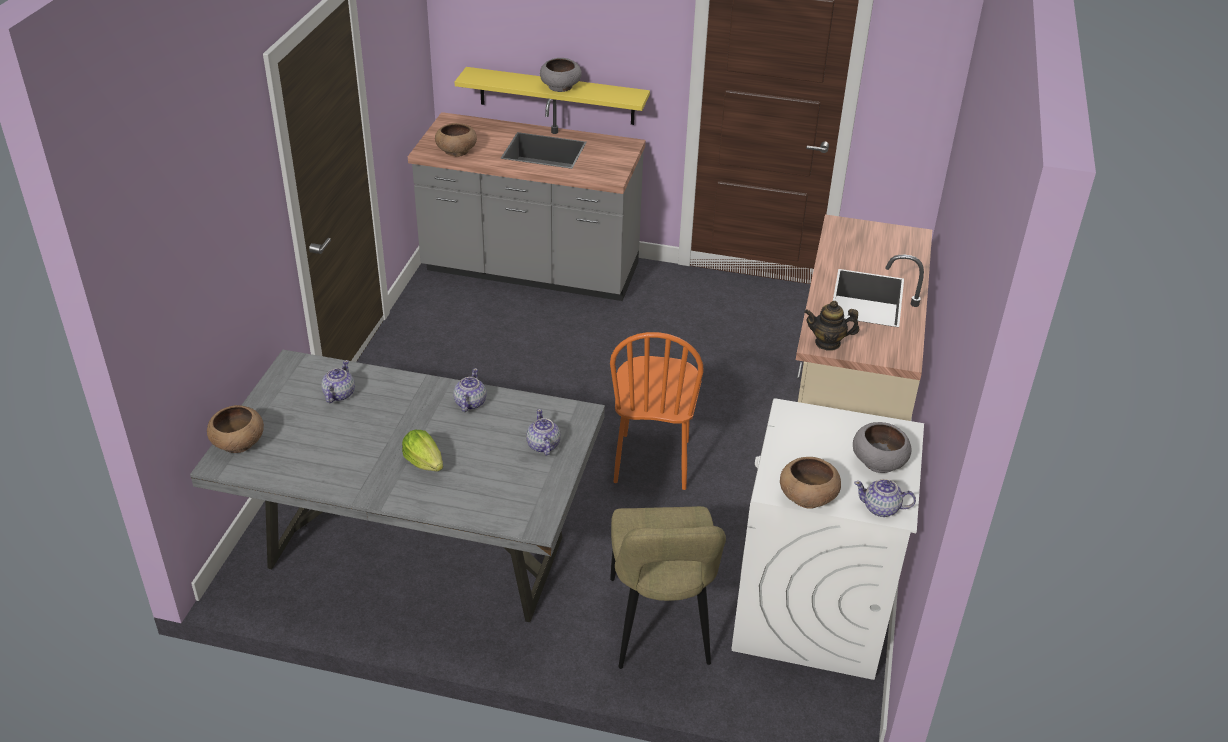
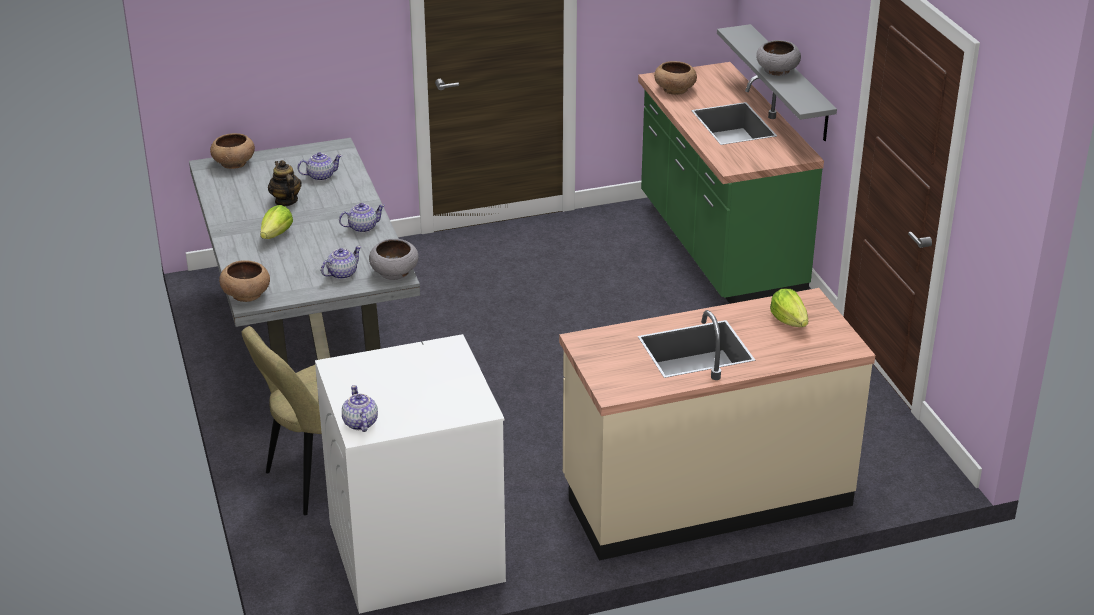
camera: 60 degrees right, 5 degrees down
grey counter [408,99,646,301] -> green counter [638,62,824,304]
yellow shelf [455,67,650,125] -> grey shelf [717,24,837,141]
orange chair [610,332,704,490] -> none
brown bowl [780,457,841,509] -> brown bowl moved to [219,261,270,302]
teapot [804,301,859,351] -> teapot moved to [268,160,302,206]
grey bowl [853,422,911,473] -> grey bowl moved to [369,239,418,280]
none -> lettuce [770,289,808,327]

